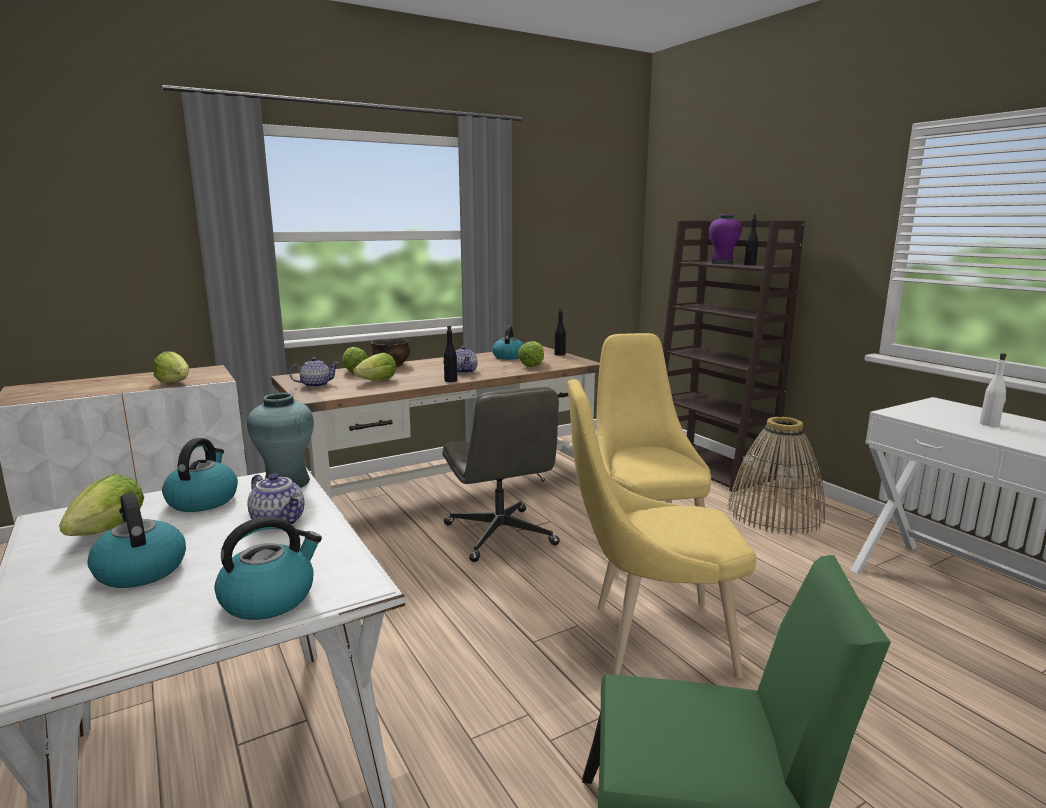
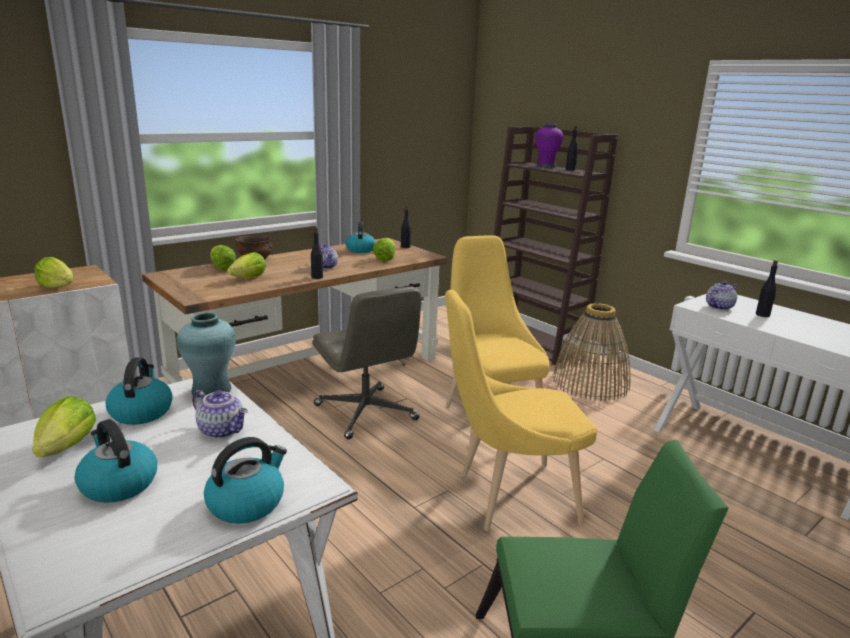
camera: 10 degrees left, 5 degrees up
teapot [289,357,339,388] -> teapot moved to [706,281,738,310]
white bottle [980,353,1007,427] -> black bottle [756,260,778,317]

